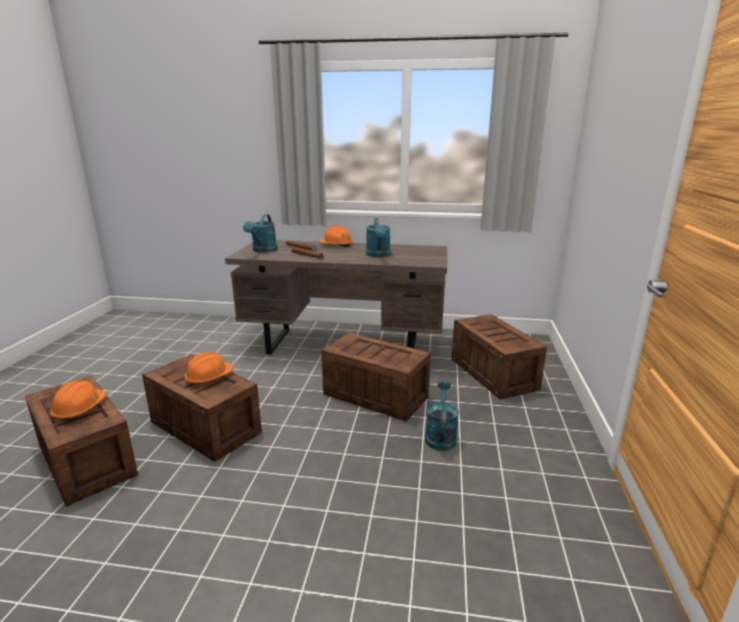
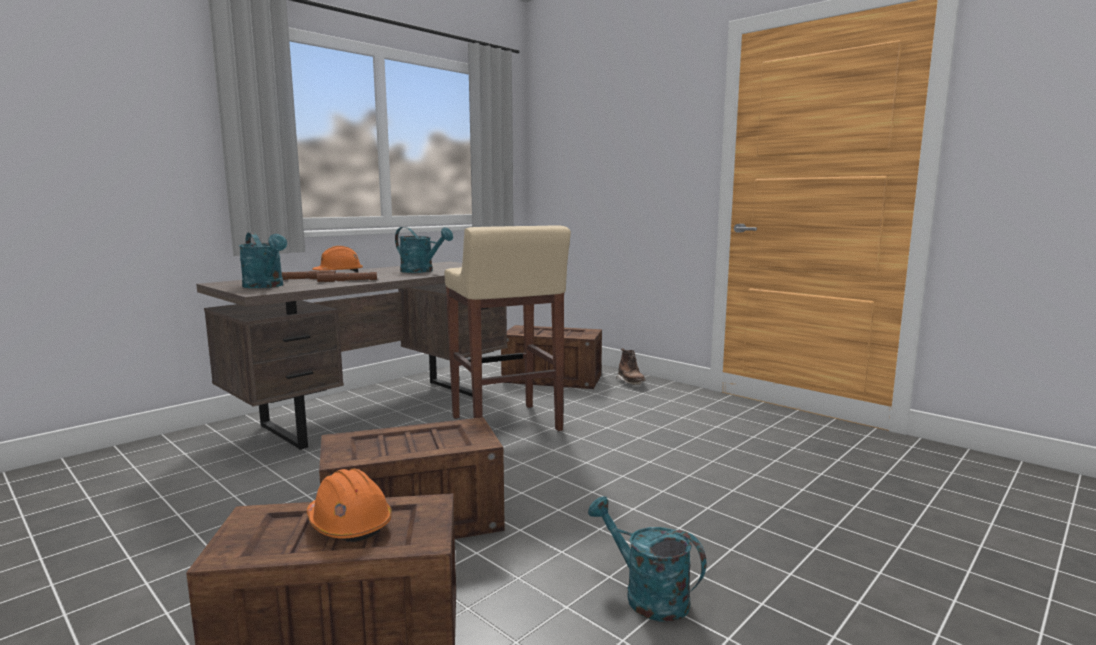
camera: 55 degrees left, 10 degrees down
orange hard hat [184,352,233,385] -> none
crate [322,333,431,422] -> beige stool [445,225,571,431]
turquoise watering can [425,381,459,451] -> turquoise watering can moved to [588,496,706,622]
none -> brown boot [616,348,646,385]

